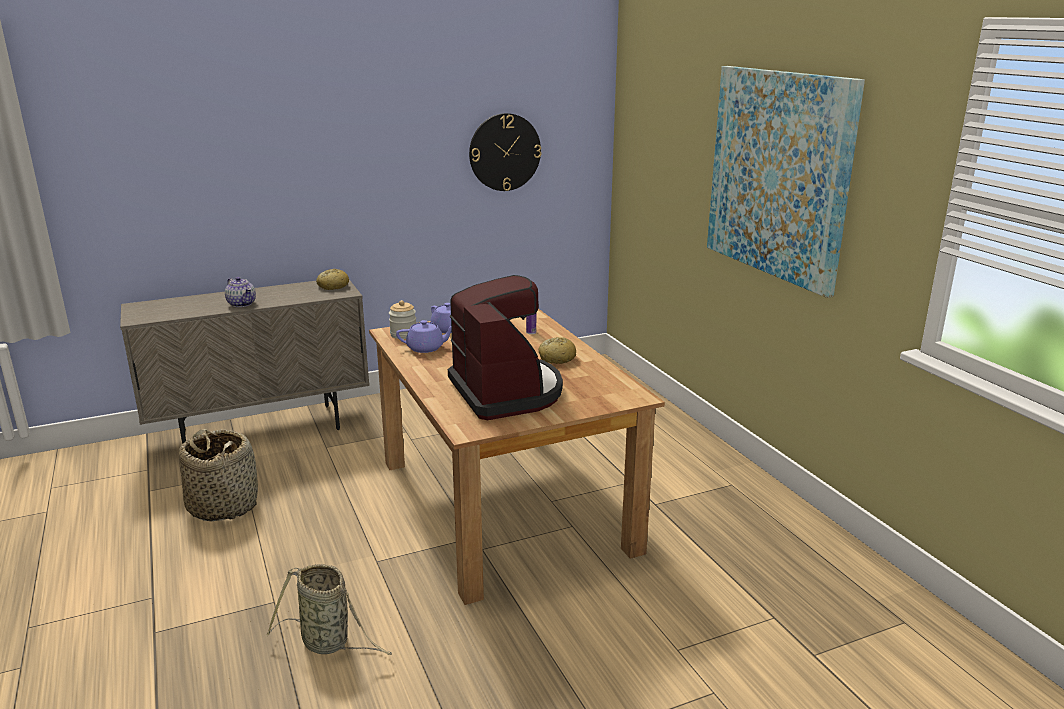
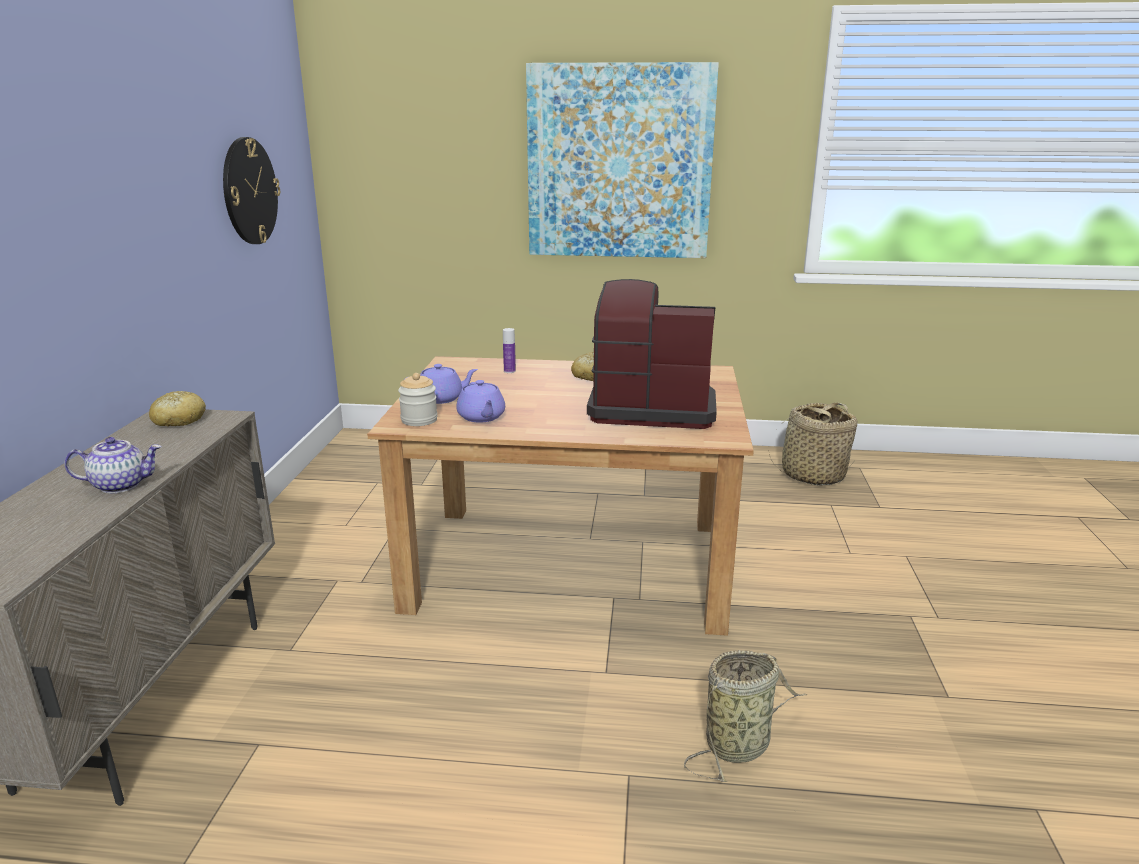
camera: 60 degrees left, 0 degrees up
basket [179,429,258,521] -> basket moved to [769,403,858,485]
purple teapot [396,320,452,353] -> purple teapot turned 135 degrees clockwise [456,380,505,422]

